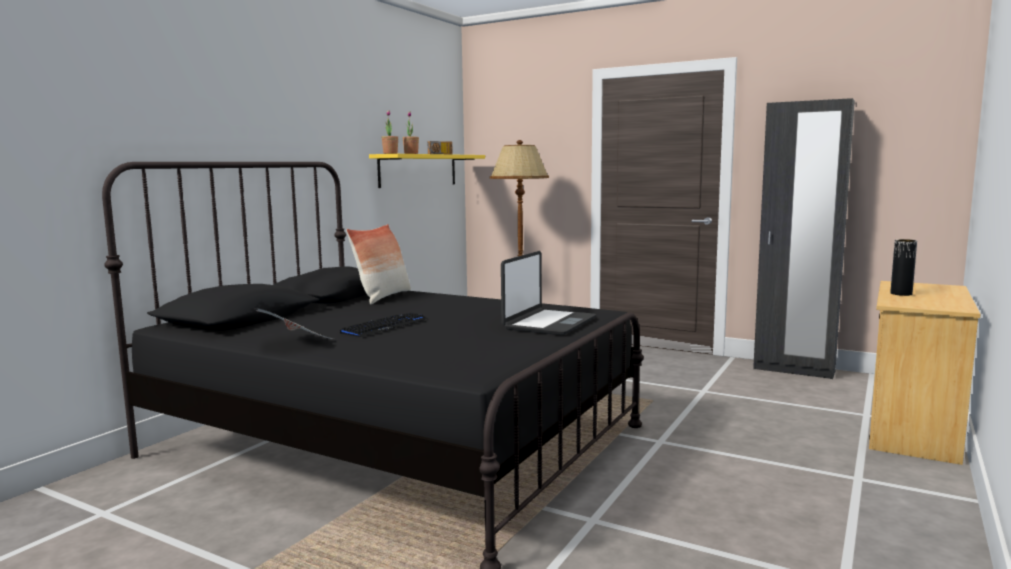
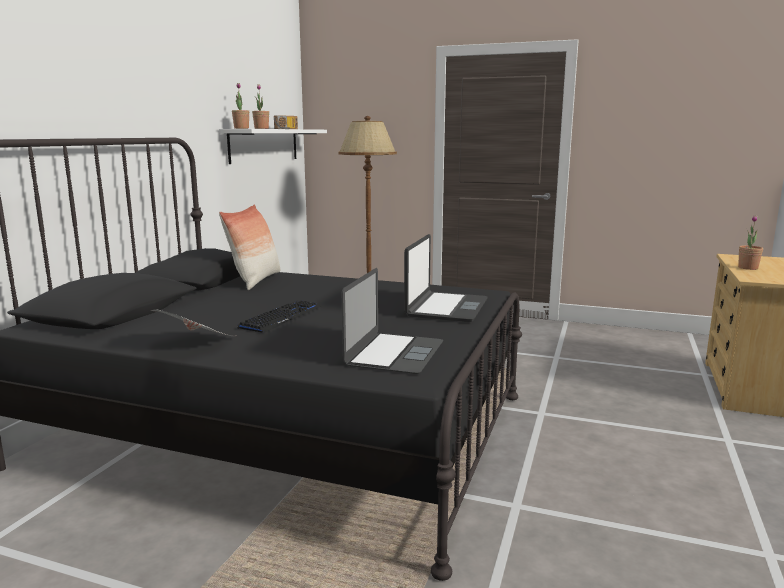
camera: 10 degrees left, 5 degrees up
yellow shelf [369,154,485,188] -> white shelf [219,129,327,164]
black wardrobe [753,98,855,379] -> none
black vase [890,239,917,296] -> potted plant [738,215,763,270]
none -> laptop [342,268,443,374]

